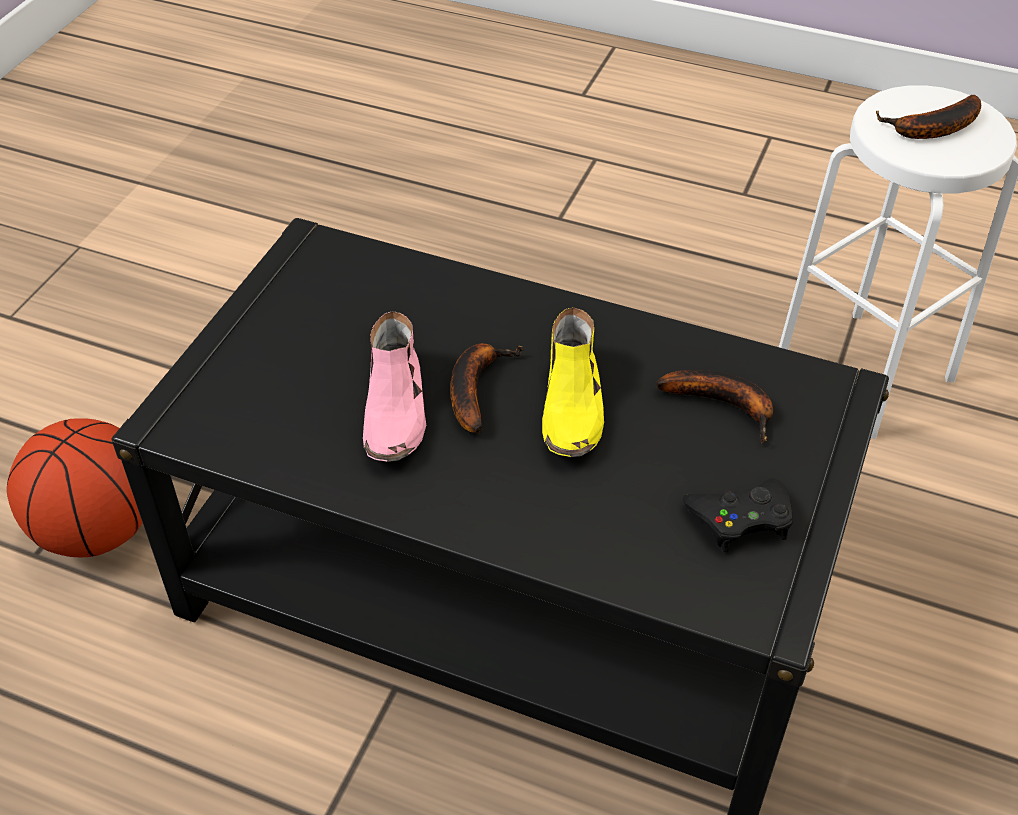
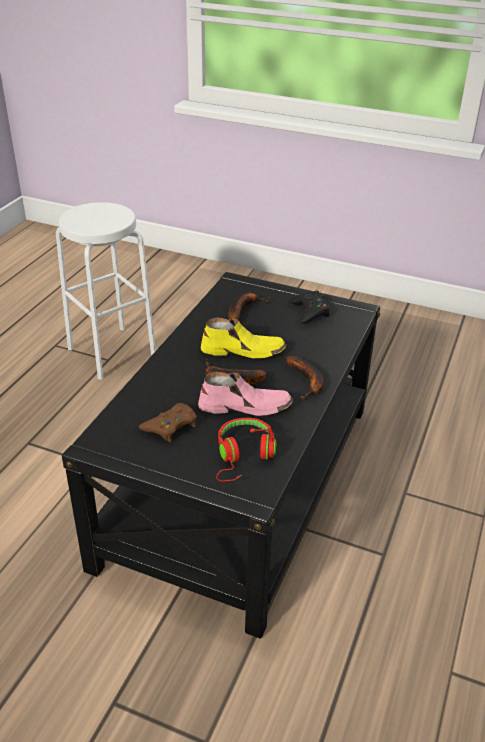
camera: 90 degrees left, 10 degrees down
basketball [7,418,142,557] -> none
banana [876,95,981,139] -> banana moved to [285,356,324,400]
none -> brown game controller [139,403,197,442]
none -> red headphones [216,418,276,481]

